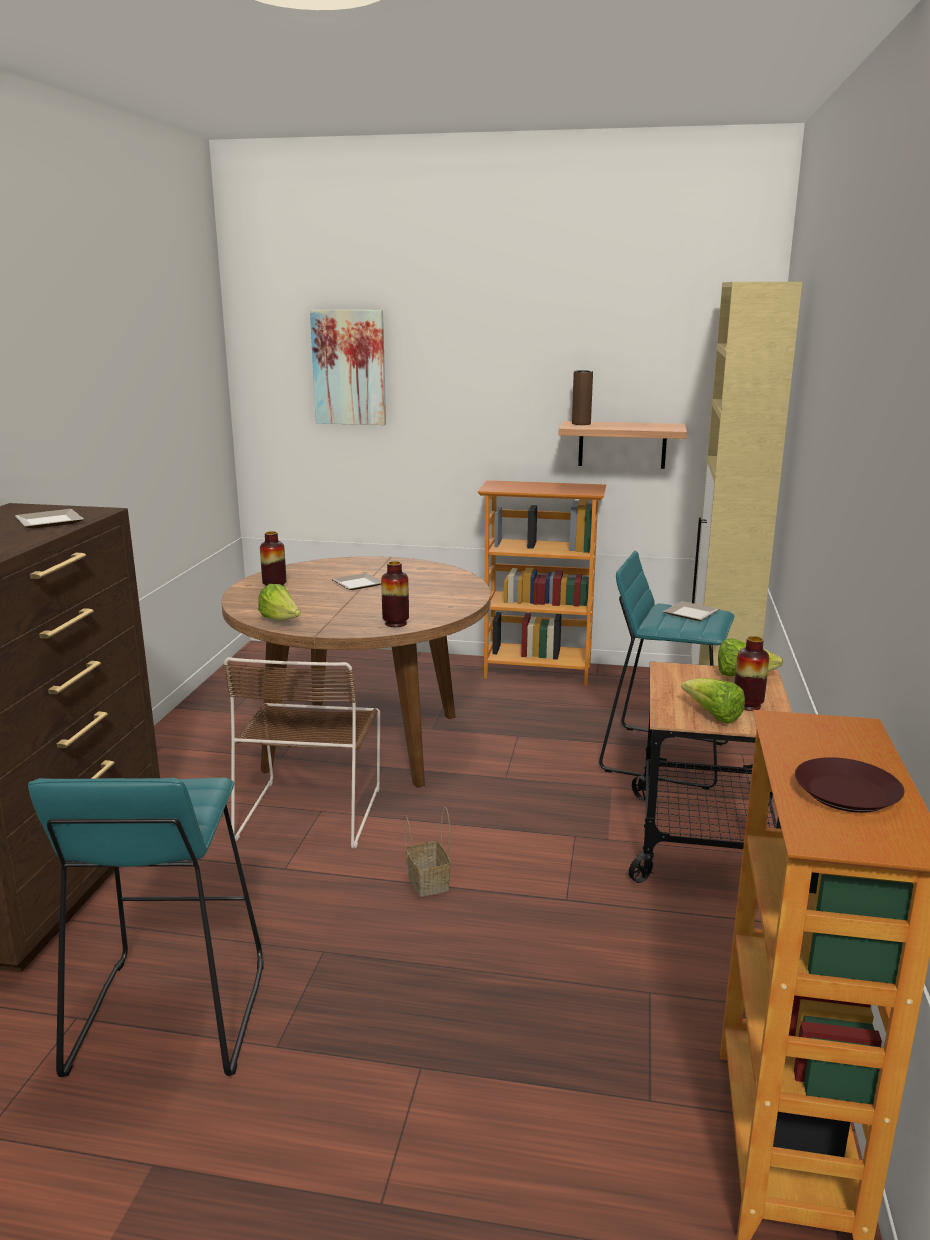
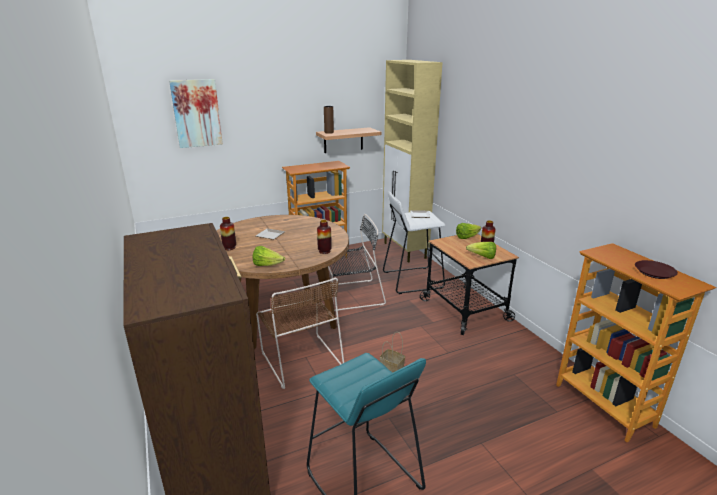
camera: 35 degrees left, 5 degrees up
plate [15,509,84,529] -> none
turquoise stool [599,551,734,789] -> white stool [383,192,446,294]
none -> black chair [328,214,386,311]

